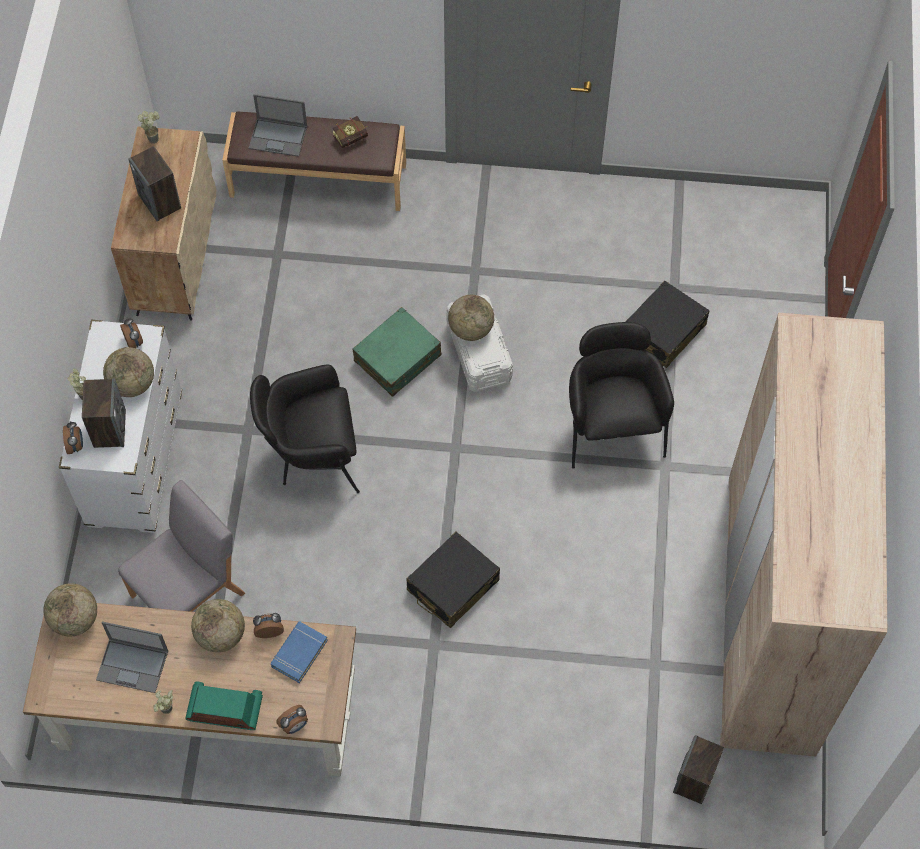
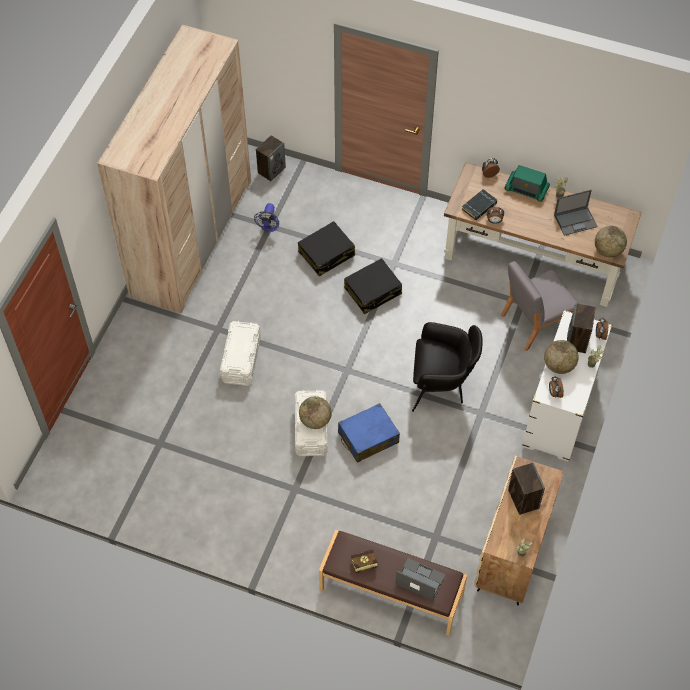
camera: 165 degrees left, 5 degrees down
laptop [96,621,168,693] -> laptop turned 135 degrees clockwise [554,190,598,236]
globe [191,599,245,652] -> none
blue book [271,621,328,683] -> black book [462,189,497,220]
green suitcase [353,307,441,397] -> blue suitcase [338,403,400,463]
black armchair [569,322,674,469] -> white storage box [220,321,261,386]
black suitcase [626,280,710,368] -> black suitcase moved to [298,221,355,277]
none -> fan [254,203,279,232]

